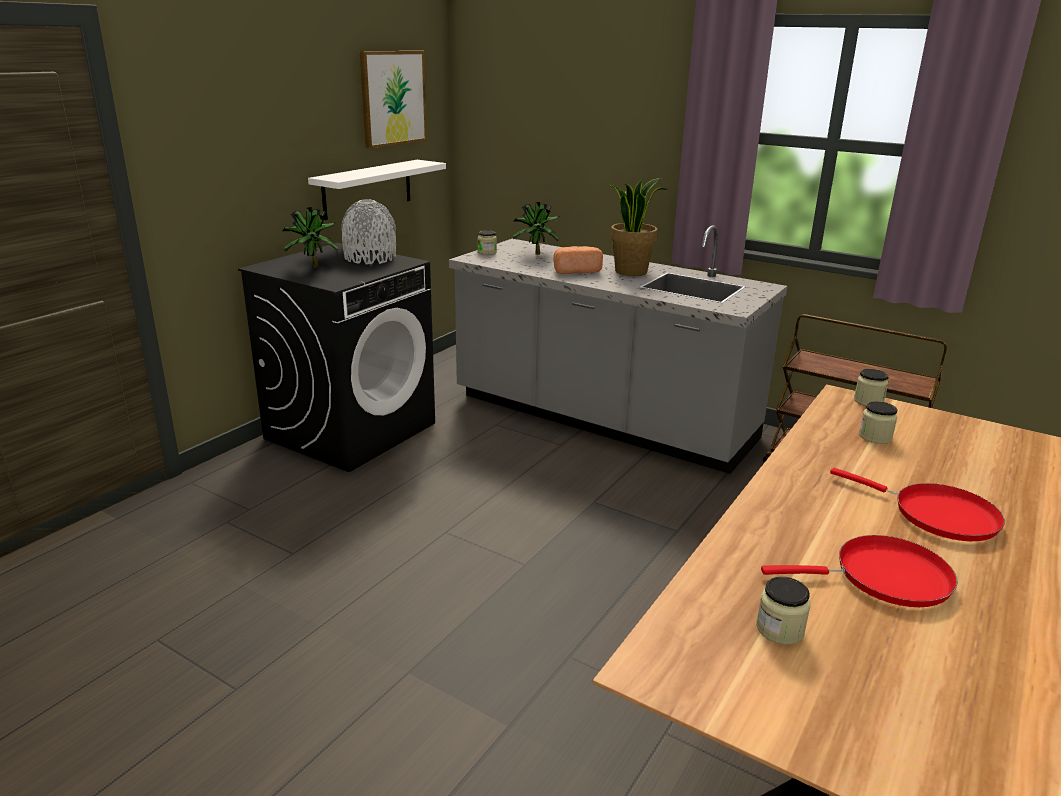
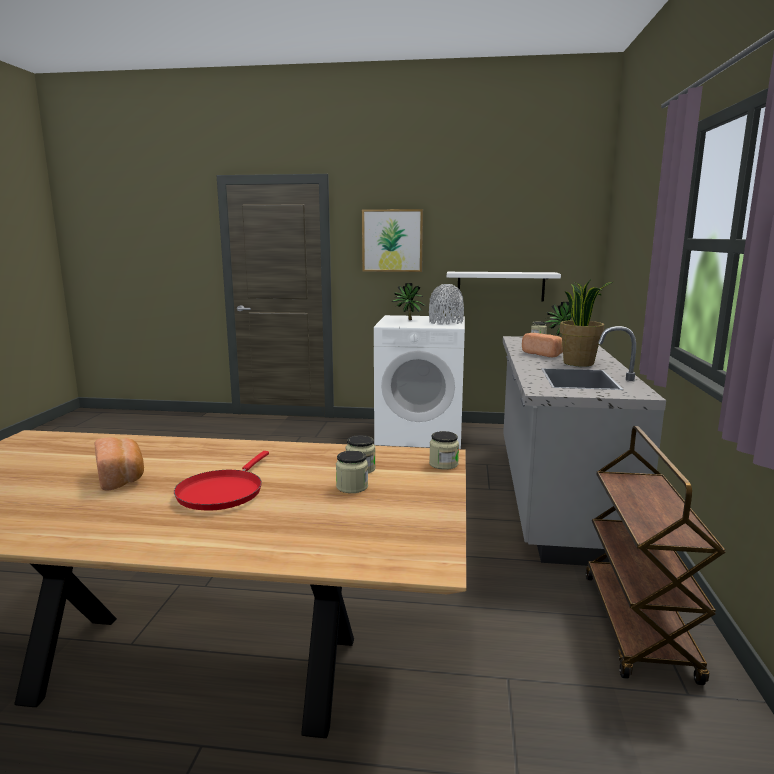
camera: 65 degrees right, 10 degrees down
black washing machine [238,243,435,472] -> white washing machine [374,315,465,449]
picture [360,51,427,148] -> picture moved to [362,209,423,272]
jar [756,577,810,645] -> jar moved to [336,451,368,493]
red frying pan [761,535,957,607] -> bread [95,437,144,491]

